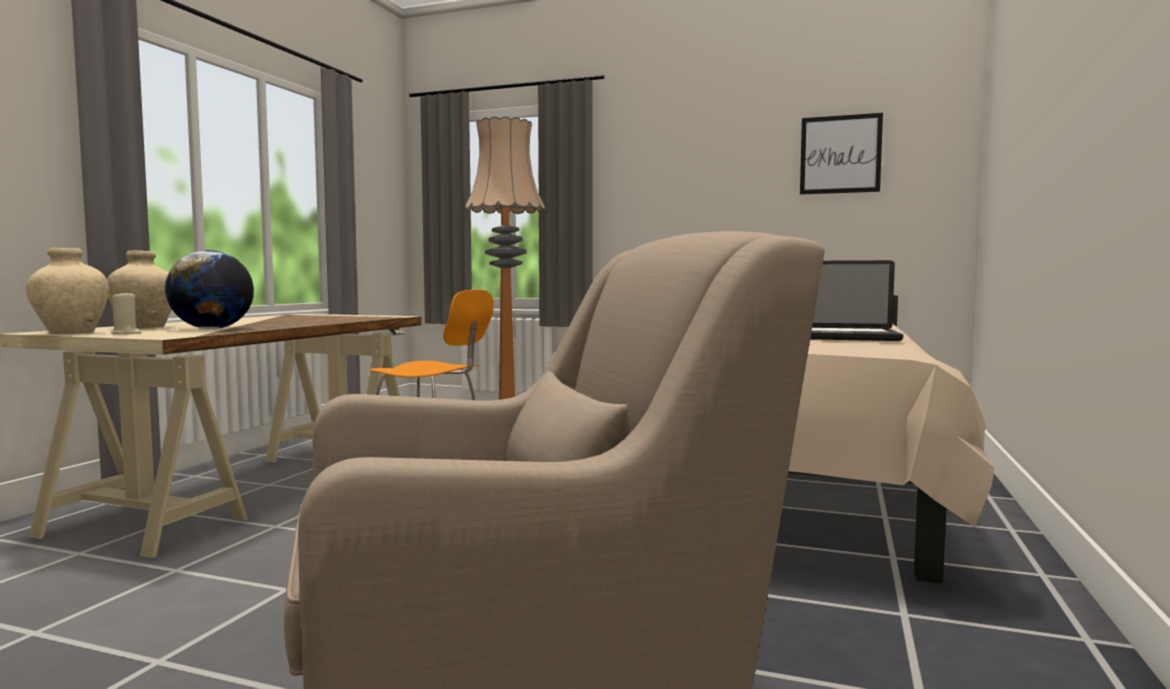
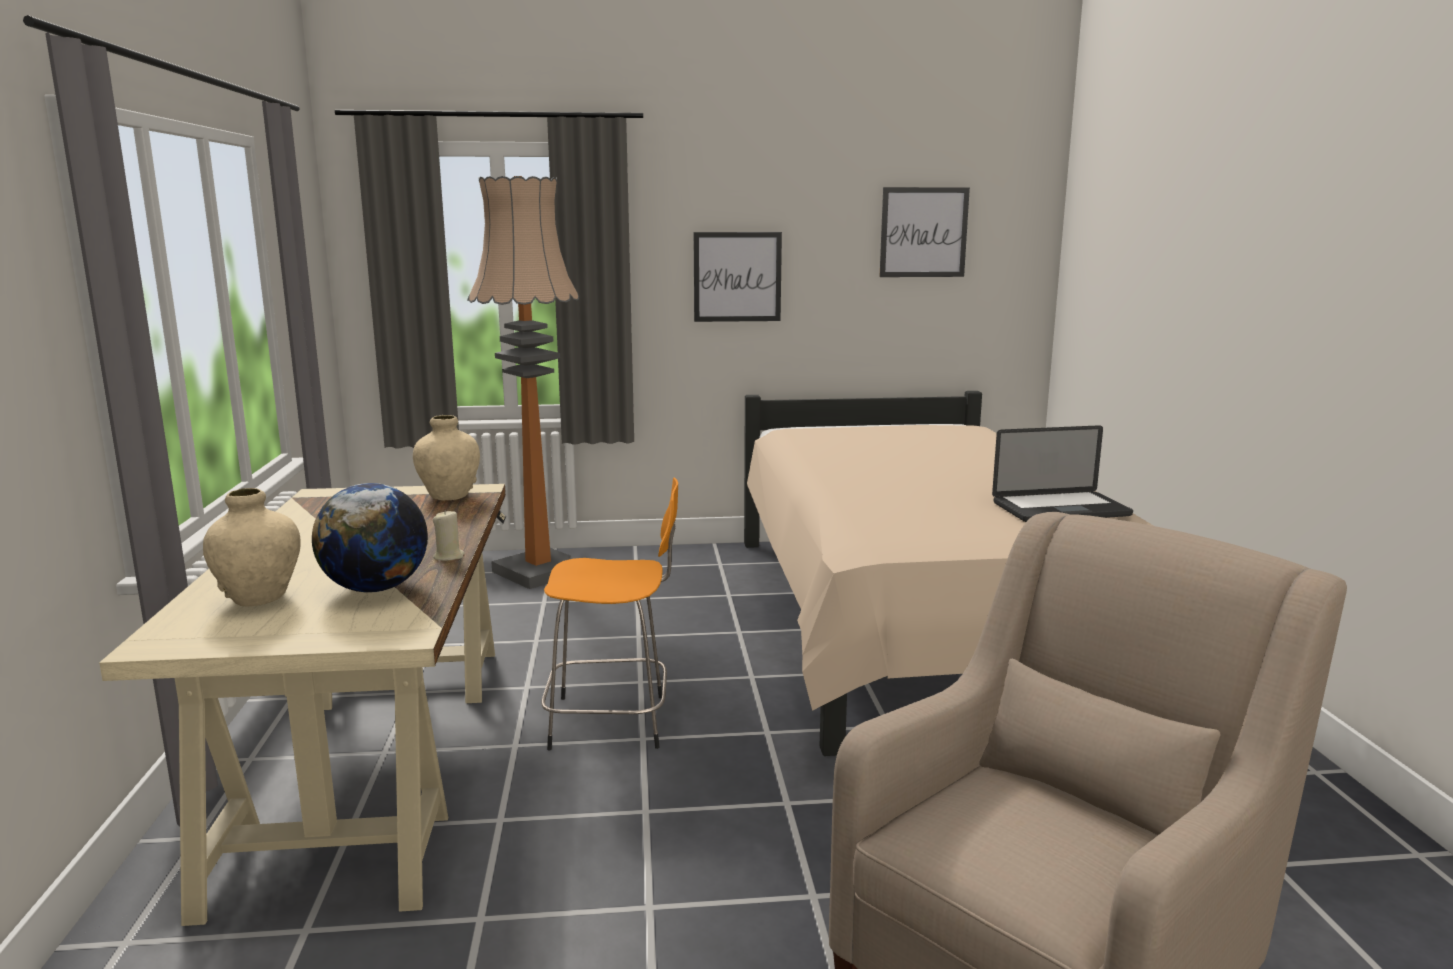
camera: 25 degrees left, 10 degrees up
beige vase [26,247,109,334] -> beige vase moved to [413,415,480,500]
beige candle [111,291,142,334] -> beige candle moved to [433,510,465,561]
none -> picture [694,232,782,322]

